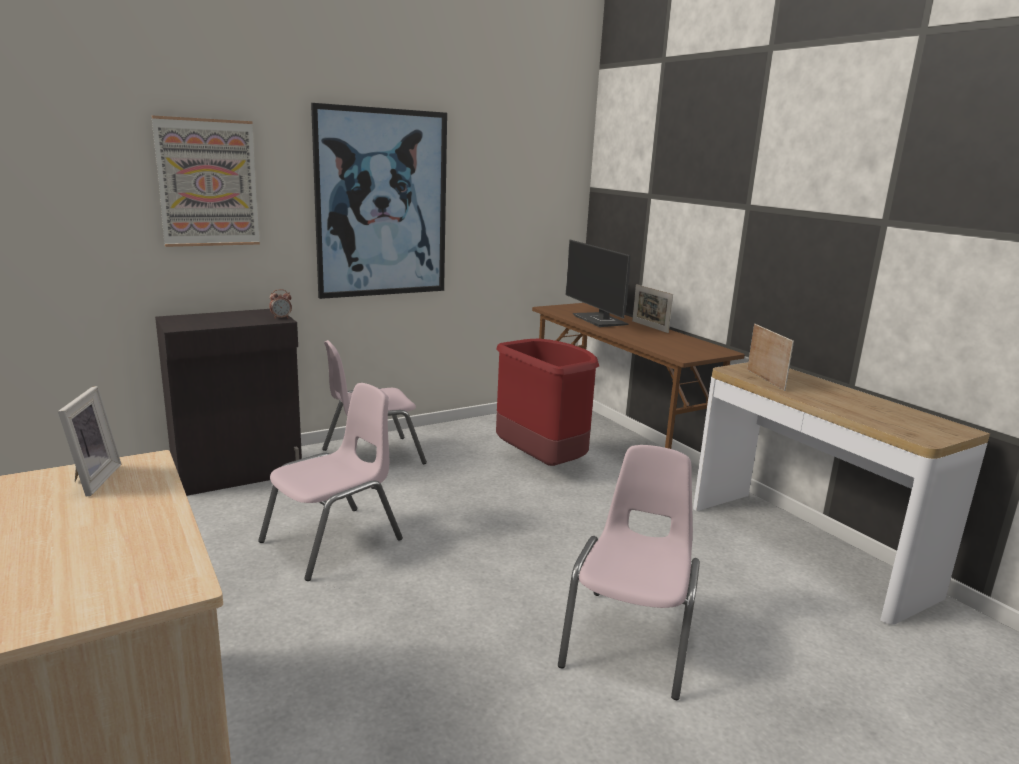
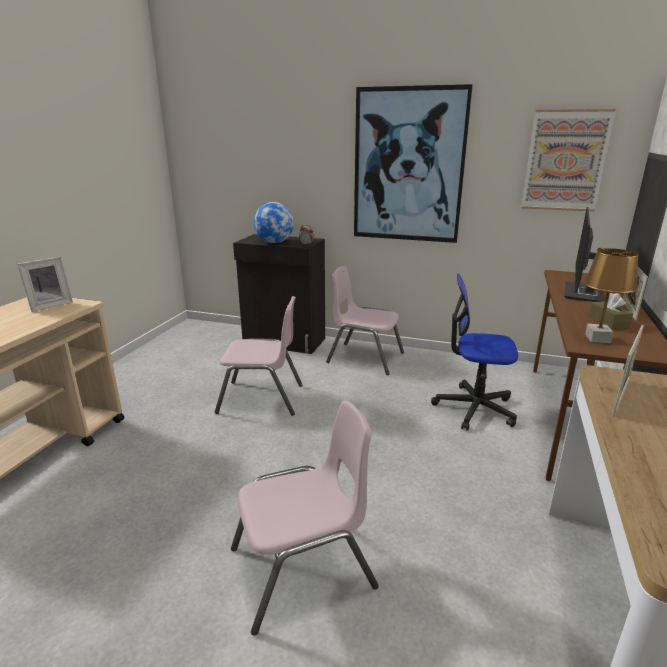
camera: 50 degrees right, 5 degrees up
picture [152,115,260,247] -> picture moved to [521,109,616,212]
red trash can [496,339,599,466] -> office chair [431,273,518,431]
none -> globe [254,202,294,243]
none -> brown table lamp [584,248,639,343]
none -> brown tissue box [588,293,633,330]

